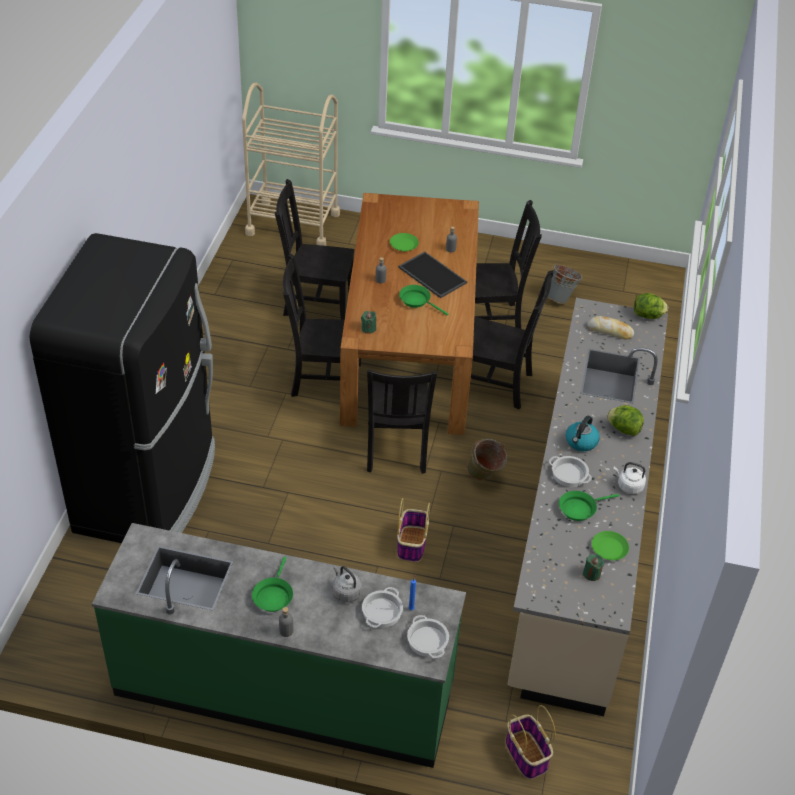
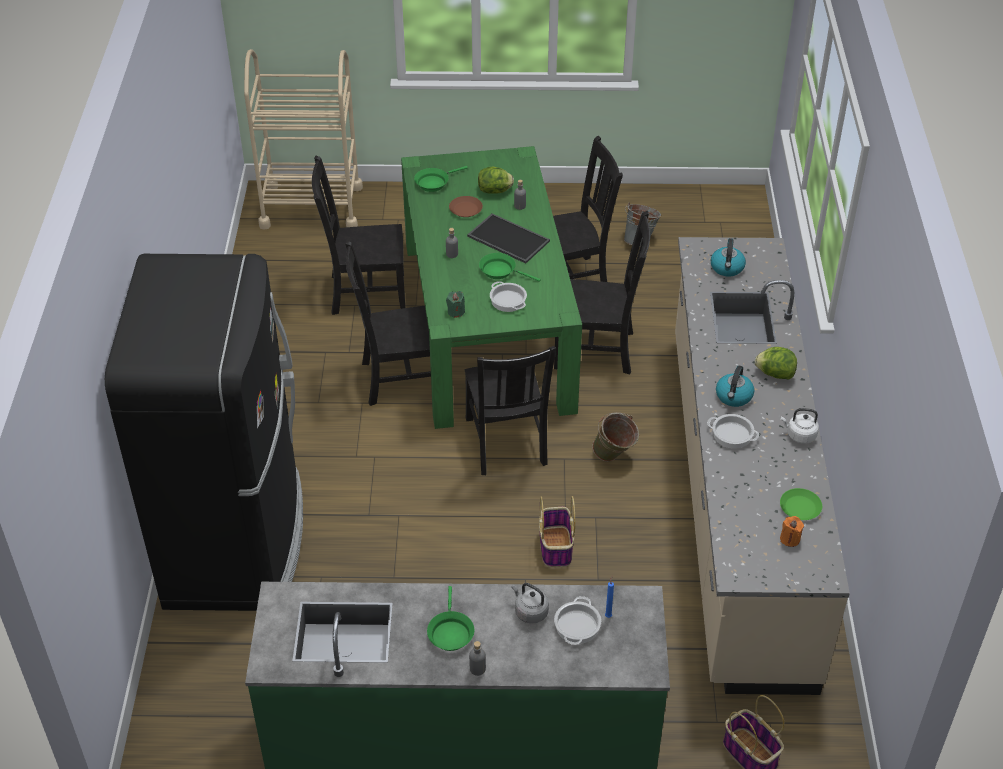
camera: 10 degrees left, 0 degrees up
brown dining table [340,193,479,435] -> green dining table [401,146,582,429]
green plate [390,233,419,251] -> brown plate [449,196,483,217]
cooking pot [407,615,449,658] -> cooking pot moved to [490,281,527,312]
green frying pan [559,491,619,521] -> green frying pan moved to [414,166,468,192]
green candle [583,554,604,581] -> orange candle [780,516,804,547]
bread [588,316,634,340] -> kettle [711,238,746,276]
lettuce [634,293,668,319] -> lettuce moved to [478,166,514,194]

